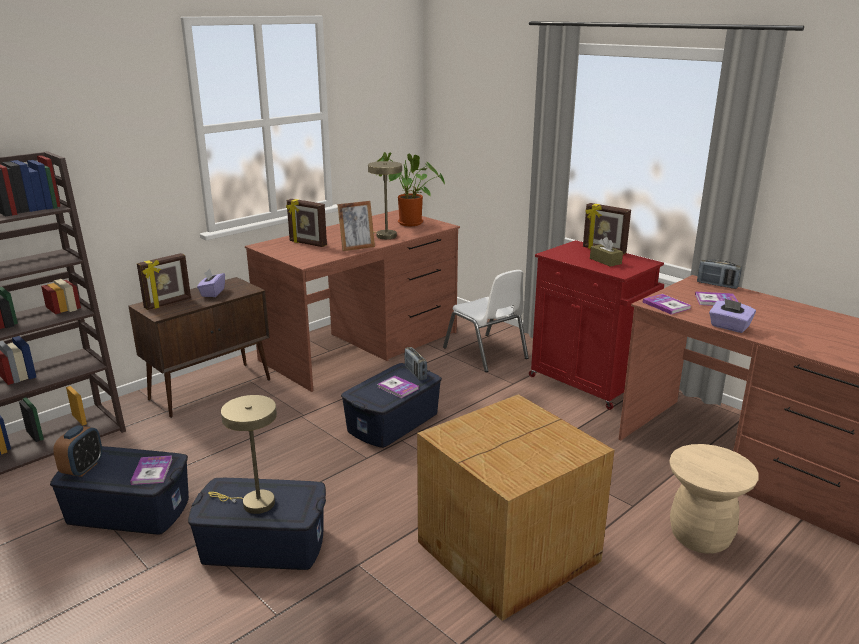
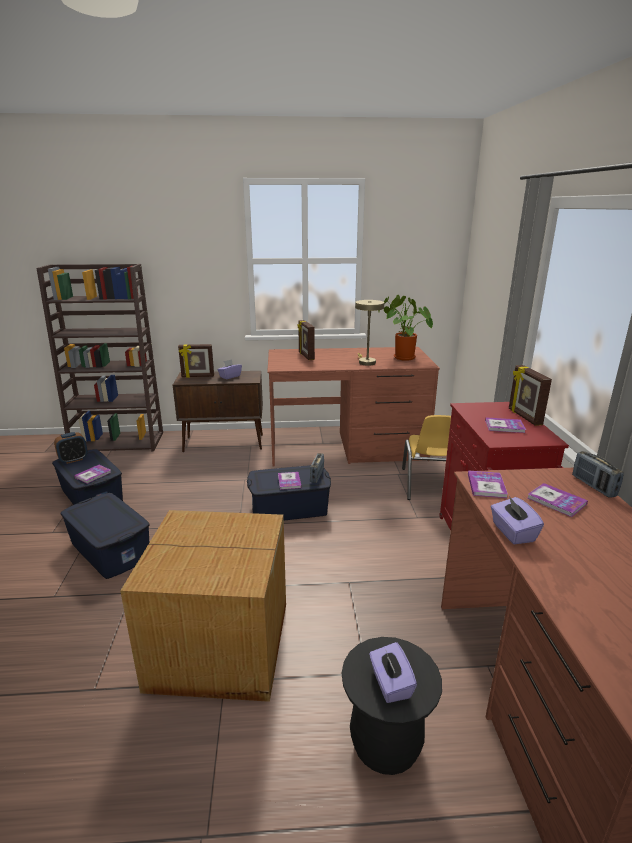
camera: 40 degrees right, 0 degrees up
beige table lamp [208,395,277,514] -> none
picture frame [337,201,375,251] -> none
white chair [443,270,529,372] -> yellow chair [402,415,451,500]
brown tissue box [590,237,623,267] -> book [485,418,526,433]
beige stool [669,444,759,554] -> black stool [342,637,442,775]
none -> purple tissue box [369,642,417,703]

